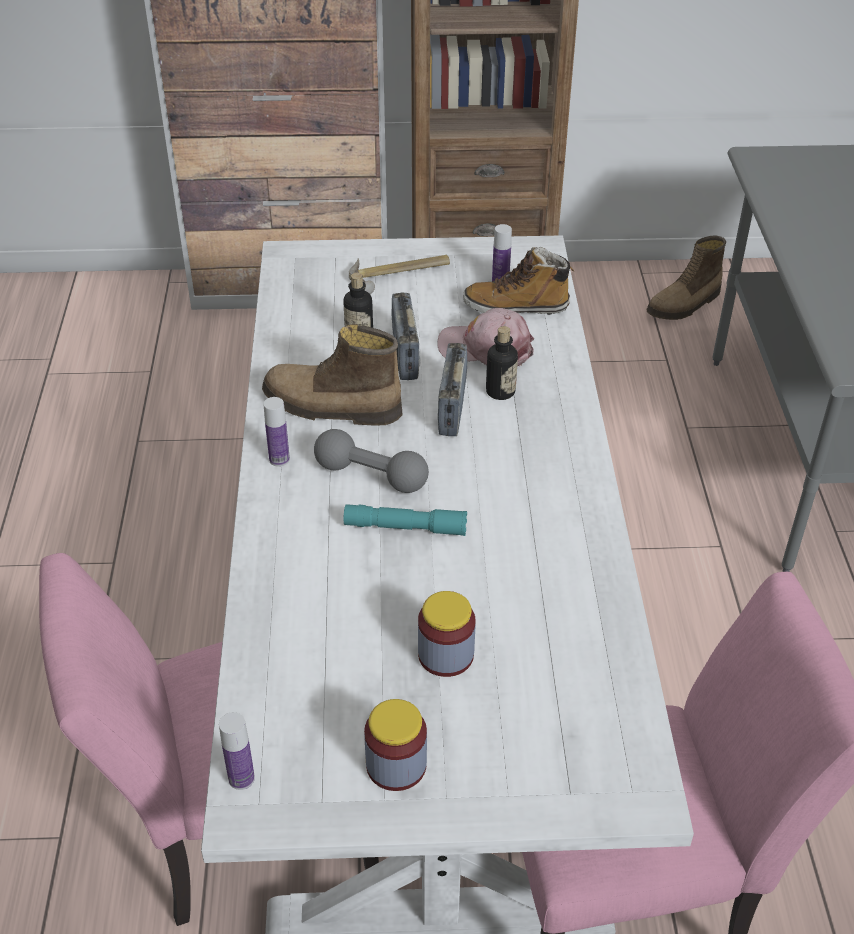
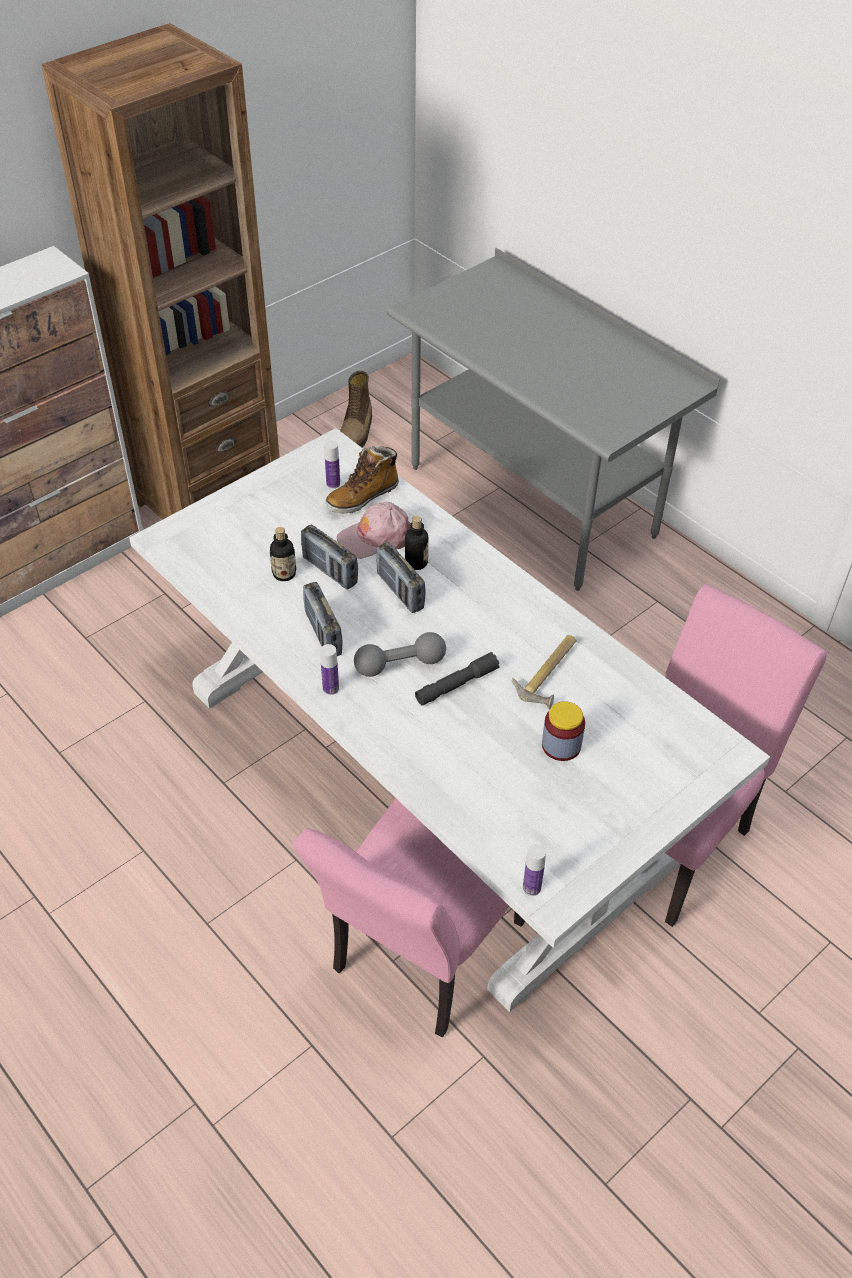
camera: 40 degrees left, 5 degrees up
boot [262,324,402,426] -> radio [303,582,343,656]
turquoise flashlight [344,504,467,536] -> grey flashlight [415,652,500,705]
hammer [349,254,450,294] -> hammer moved to [512,635,576,710]
jar [364,699,427,791] -> none

